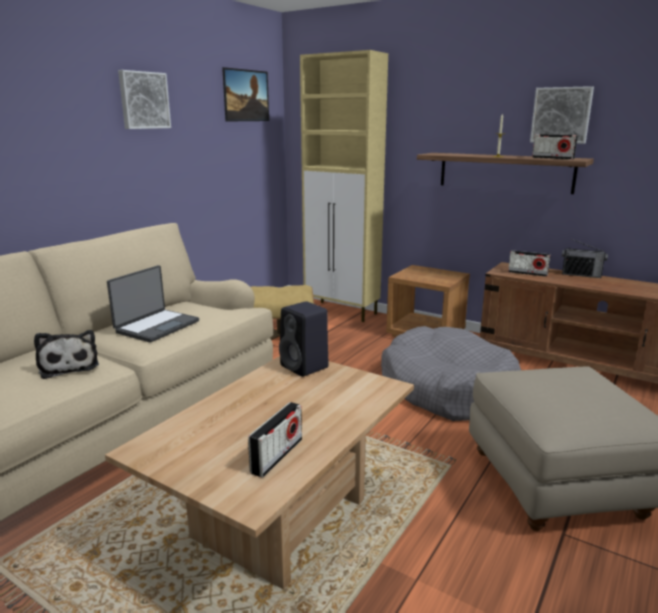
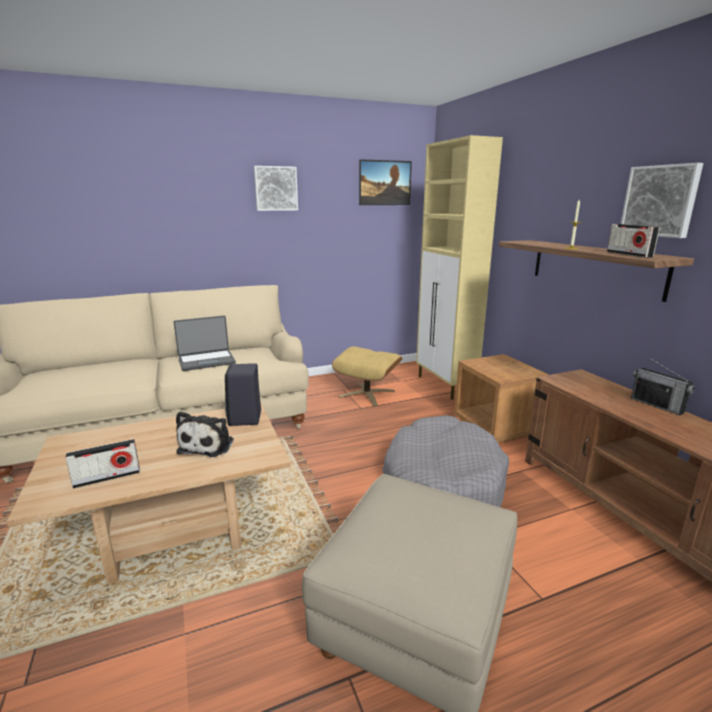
camera: 35 degrees right, 0 degrees up
plush toy [34,330,99,379] -> plush toy moved to [176,411,234,457]
radio [508,250,551,277] -> none

